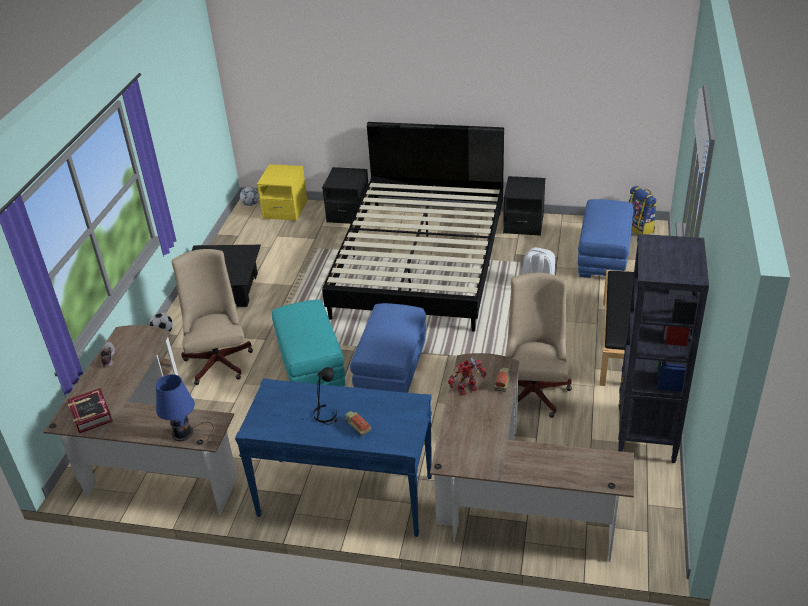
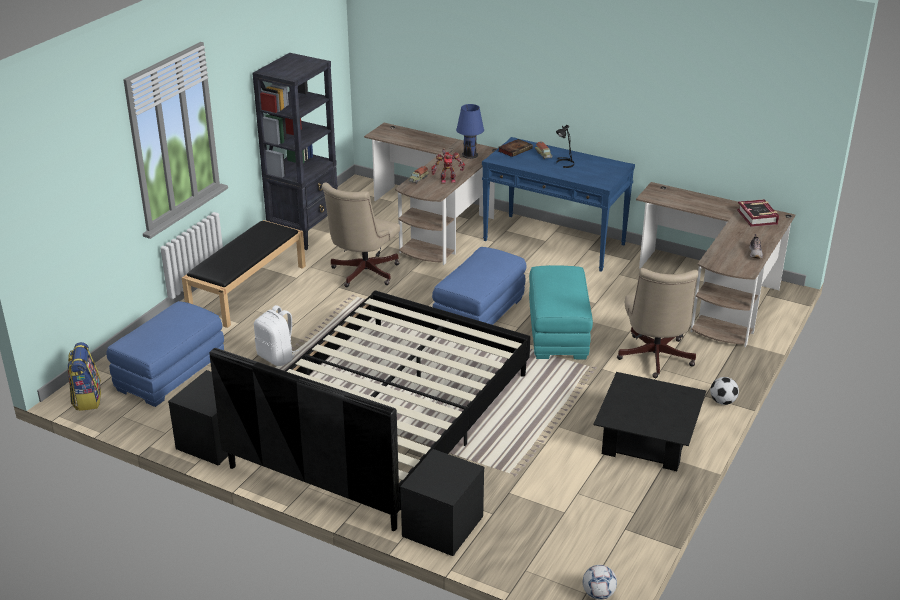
camera: 165 degrees left, 5 degrees down
blue table lamp [156,374,214,441] -> blue table lamp moved to [449,104,484,159]
yellow nightstand [257,164,307,221] -> none
none -> book [498,139,533,157]

